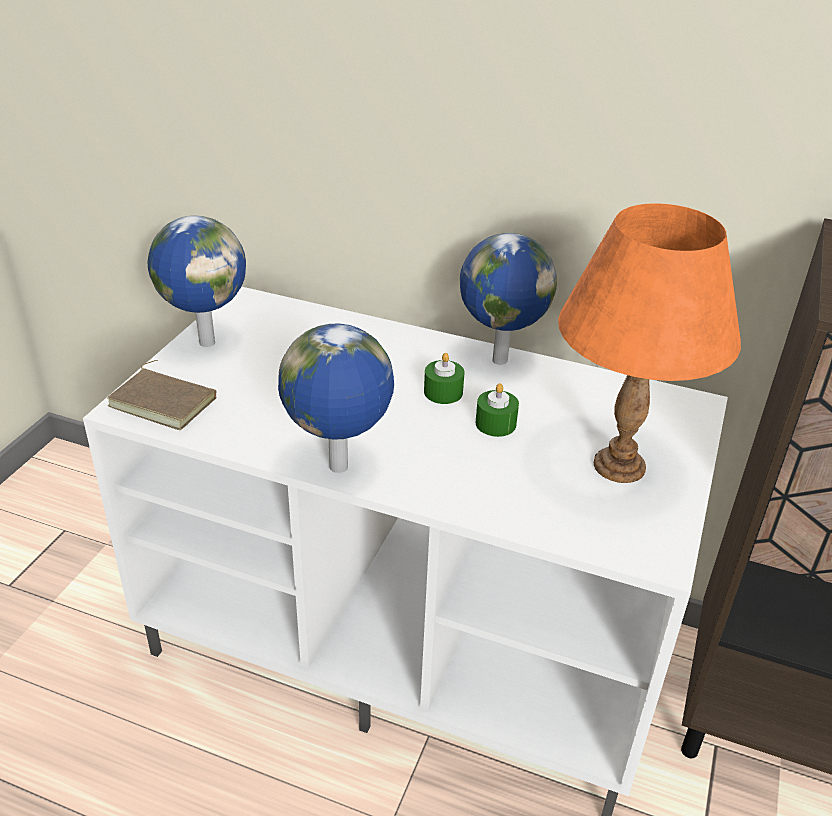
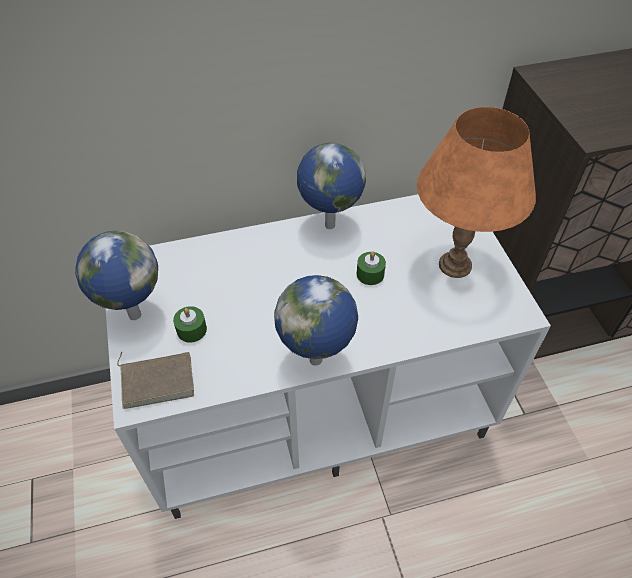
camera: 35 degrees left, 15 degrees up
green candle [424,353,465,404] -> green candle moved to [173,306,207,343]

